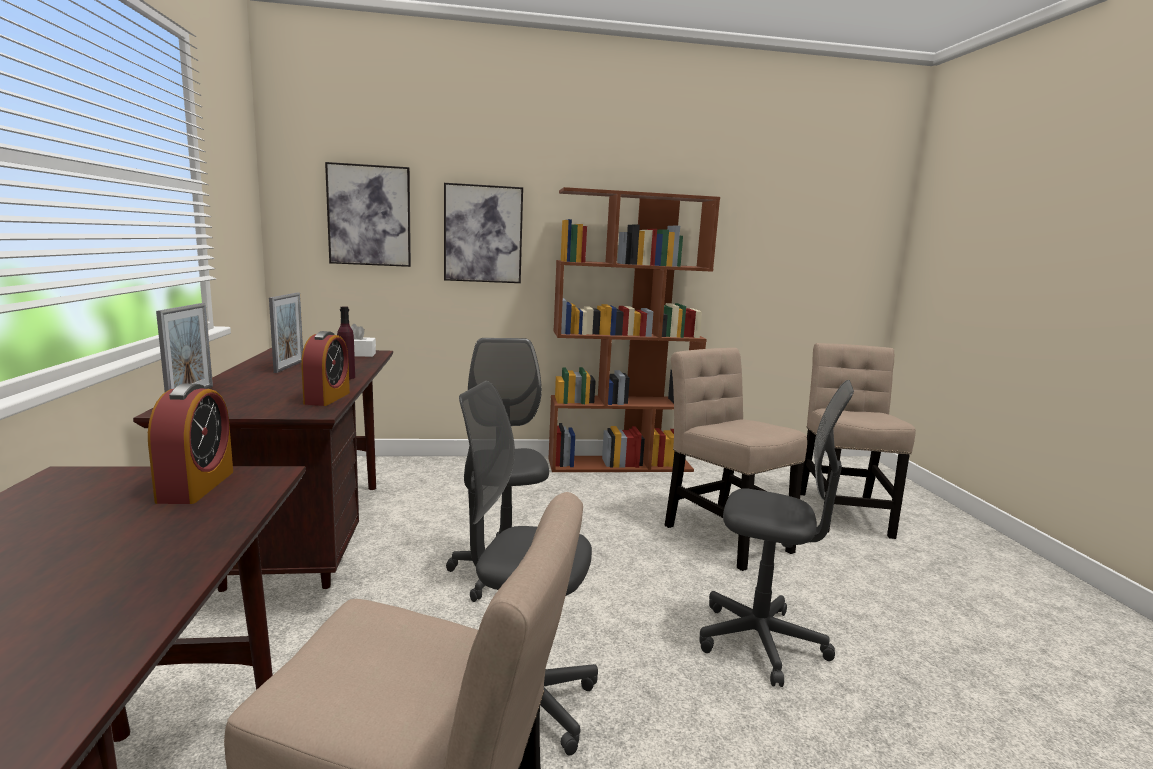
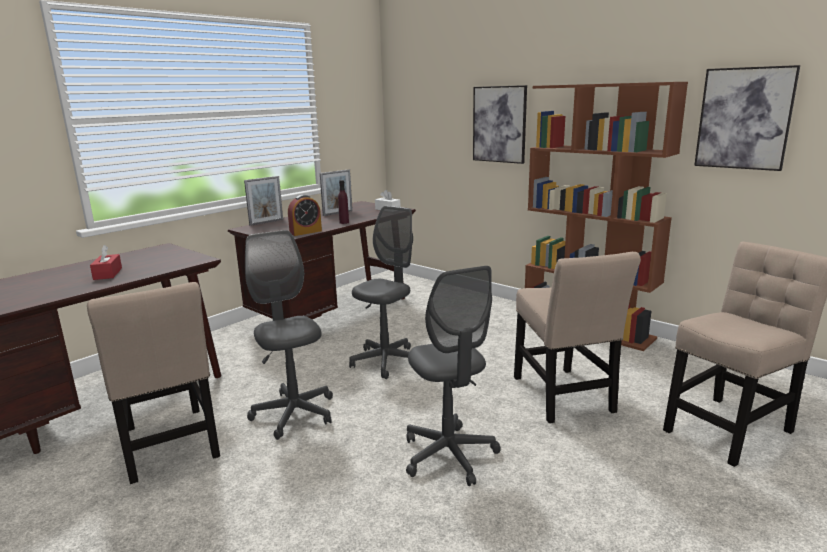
camera: 50 degrees right, 5 degrees up
alarm clock [148,384,233,504] -> none
picture [325,162,411,267] -> picture moved to [694,65,800,171]
beige chair [665,348,807,571] -> beige chair turned 150 degrees clockwise [514,252,641,423]
none -> red tissue box [90,245,122,280]

